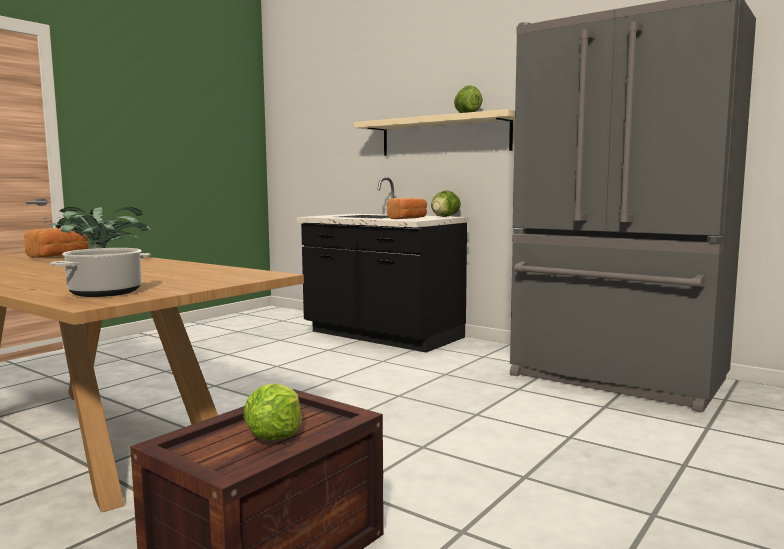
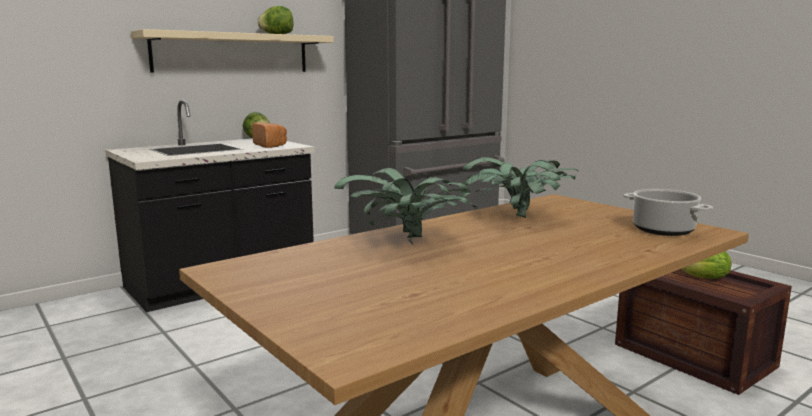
camera: 75 degrees left, 5 degrees up
bread [24,228,89,258] -> none
none -> potted plant [463,157,578,218]

